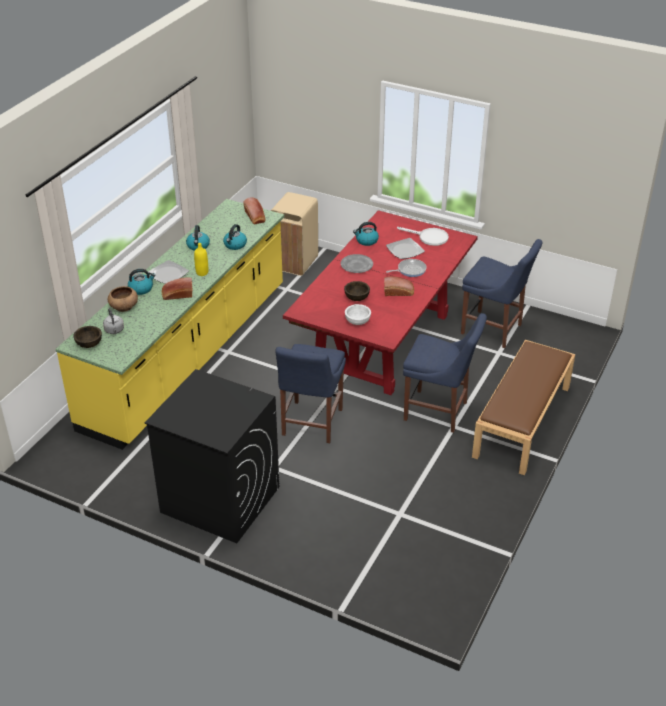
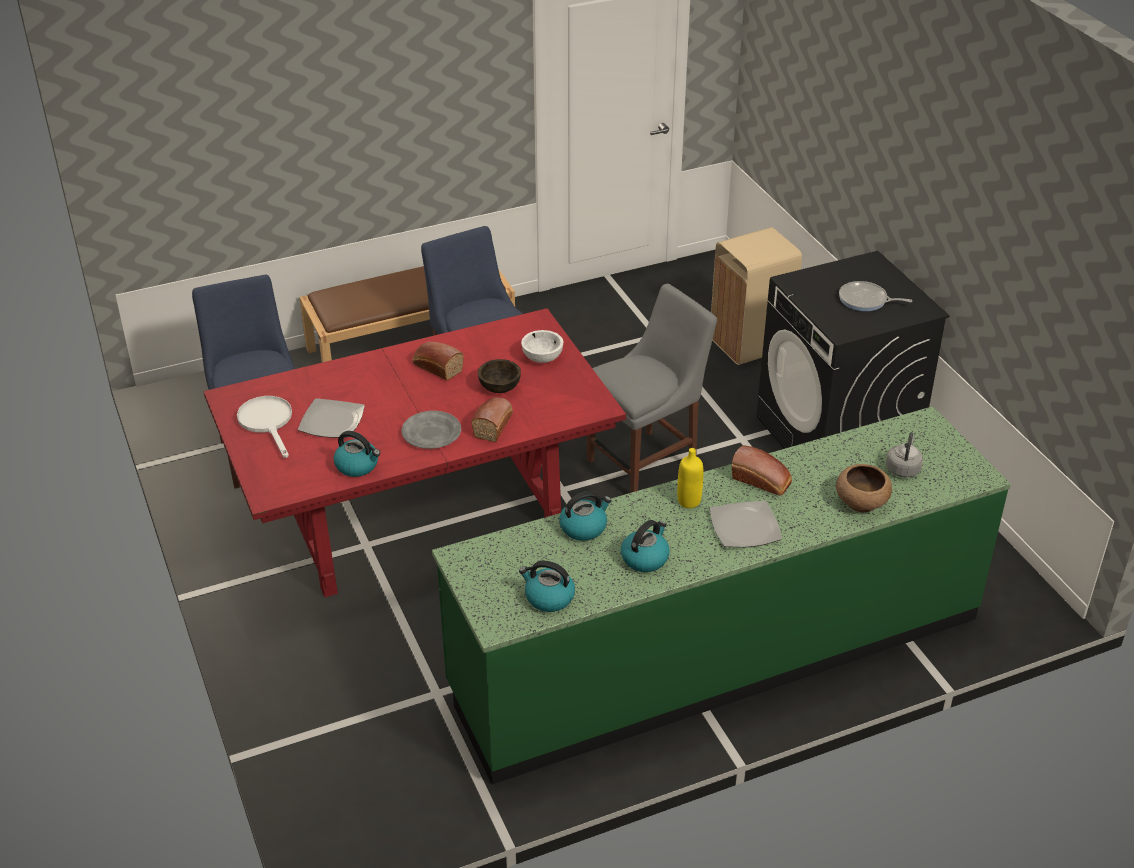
camera: 140 degrees left, 0 degrees up
yellow counter [56,199,284,450] -> green counter [432,406,1011,784]
brown bowl [73,326,102,348] -> none
kettle [128,269,155,295] -> kettle moved to [519,561,575,612]
bread [243,197,265,224] -> bread moved to [471,397,513,442]
beige trash can [271,192,318,276] -> beige trash can moved to [711,227,802,365]
blue chair [275,344,346,443] -> grey chair [587,284,717,493]
frying pan [386,259,427,277] -> frying pan moved to [839,281,912,311]

